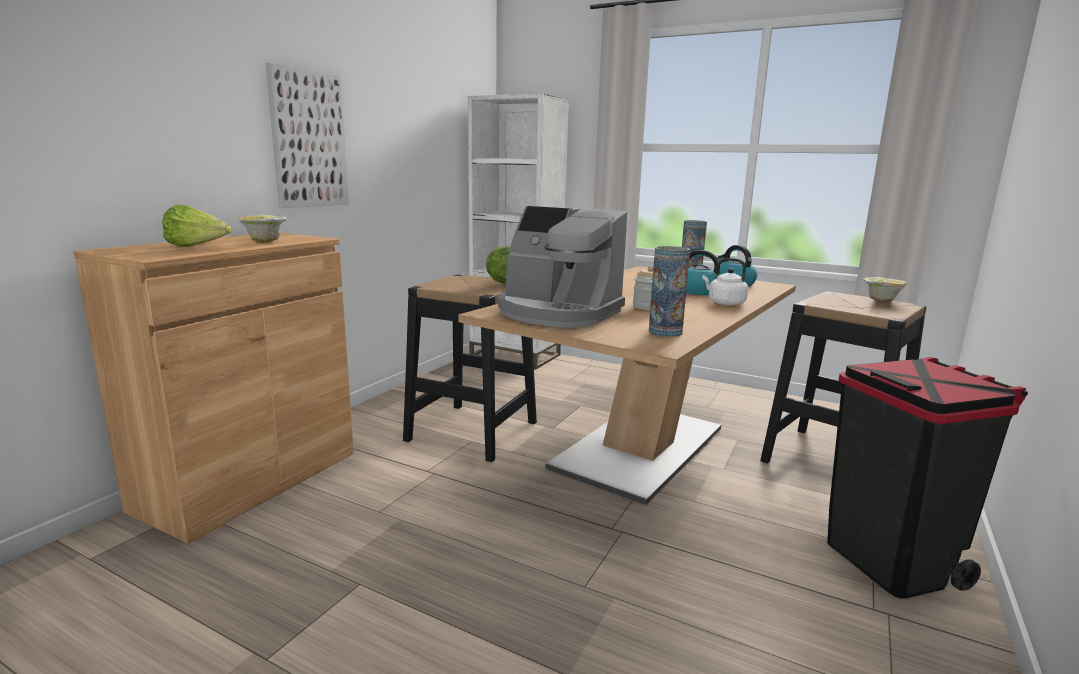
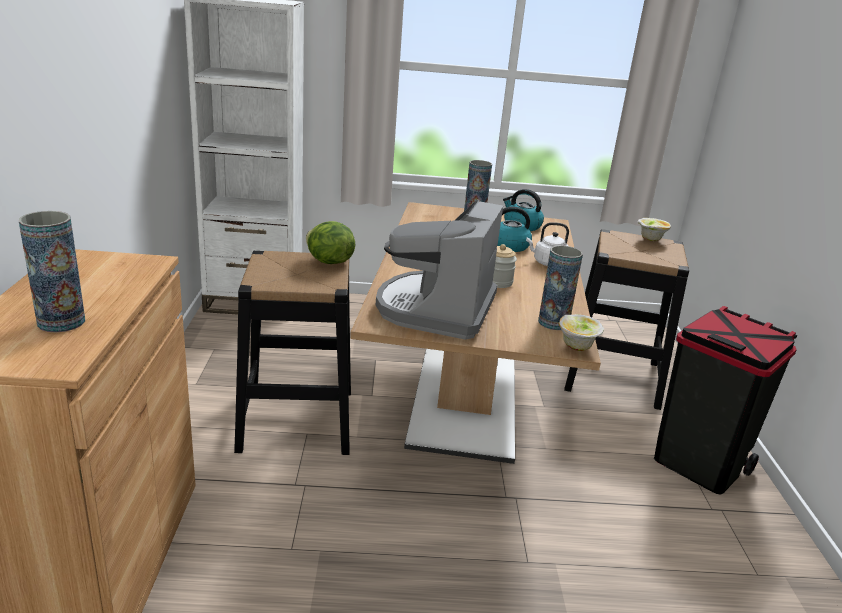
camera: 30 degrees left, 10 degrees up
lettuce [162,205,231,247] -> vase [19,211,85,333]
bowl [239,215,287,242] -> bowl moved to [559,314,604,351]
picture [266,62,349,208] -> none
coffee machine [498,206,627,327] -> coffee machine turned 105 degrees clockwise [376,199,503,340]

